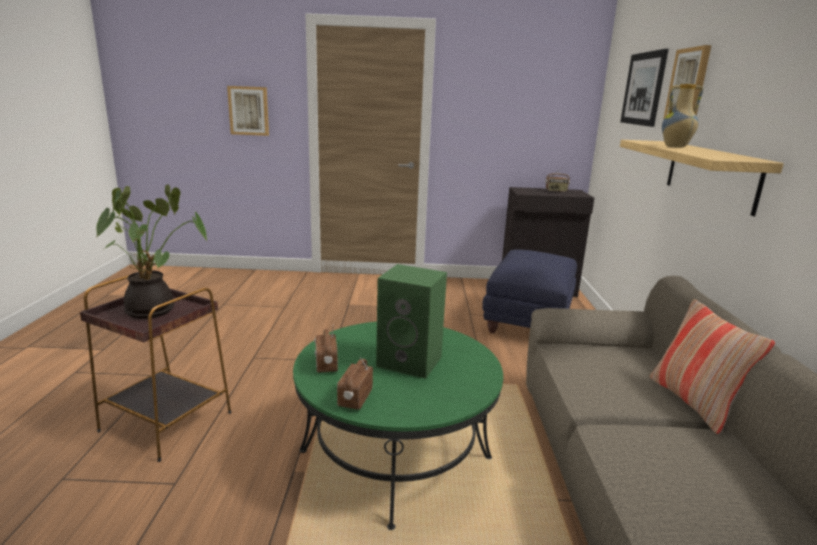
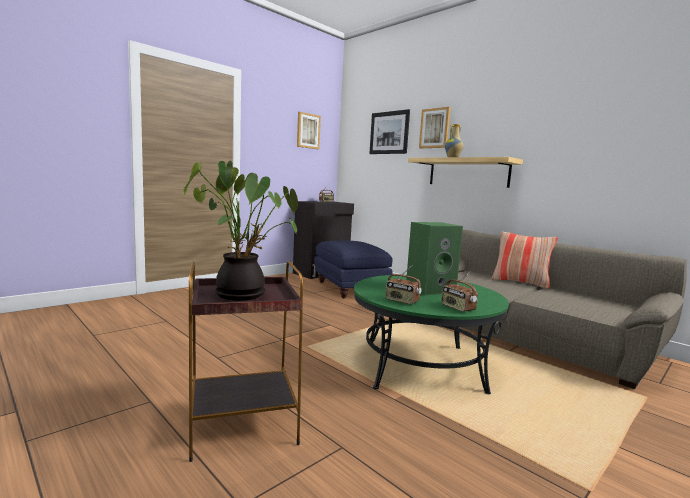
camera: 45 degrees left, 10 degrees down
picture [227,86,269,136] -> picture moved to [297,112,321,149]

